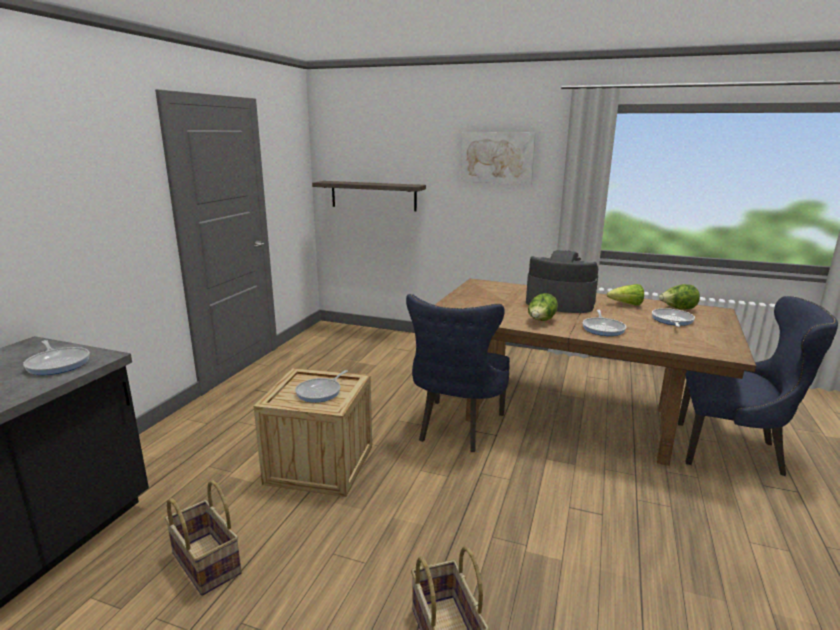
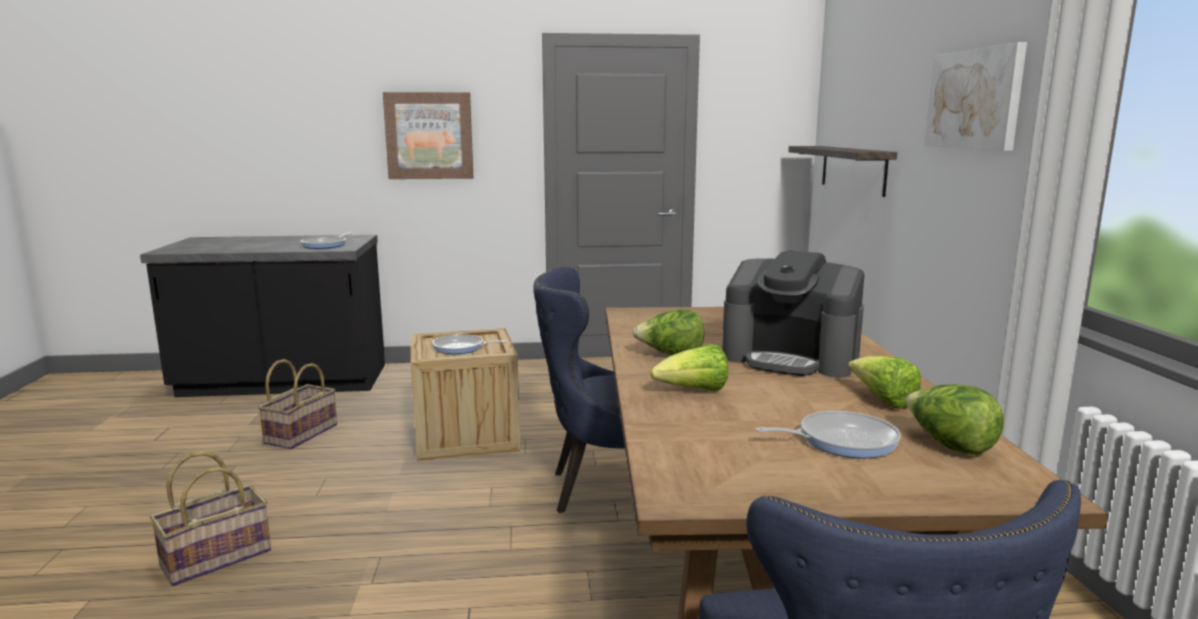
camera: 65 degrees right, 5 degrees down
coffee machine [526,250,598,313] -> coffee machine turned 120 degrees clockwise [722,250,864,377]
frying pan [583,310,626,336] -> lettuce [650,344,728,391]
none -> picture [383,92,473,179]

